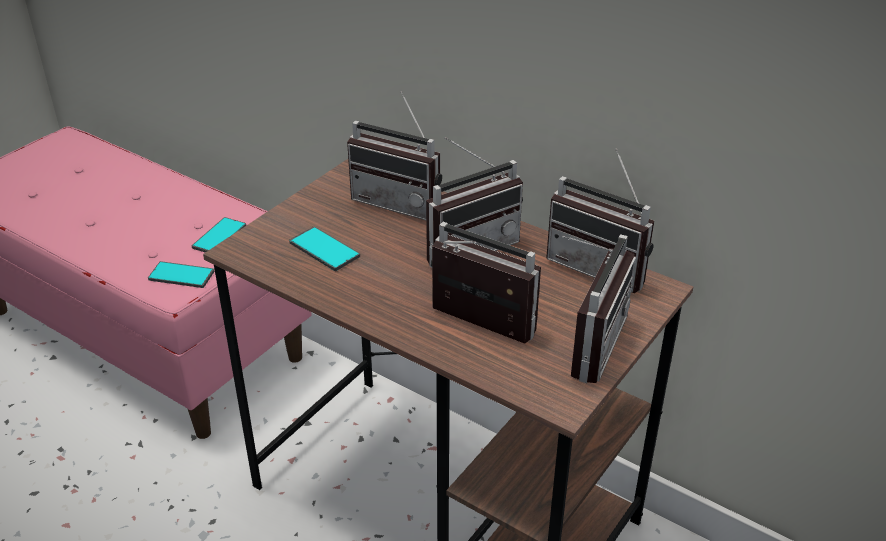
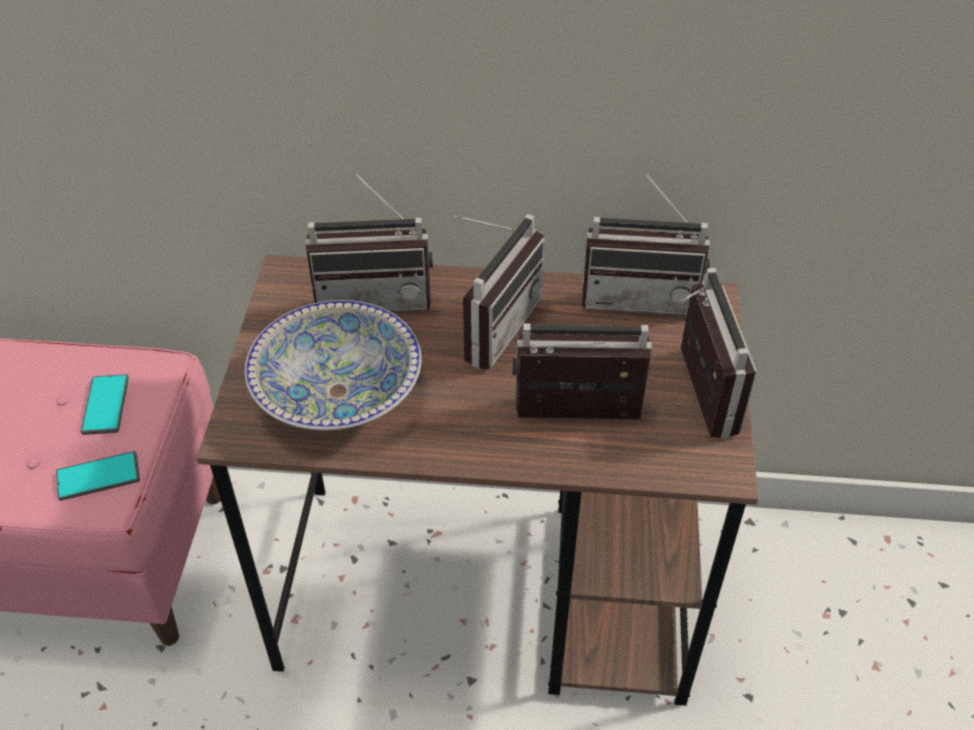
camera: 30 degrees left, 10 degrees up
phone [289,226,360,271] -> bowl [245,300,422,430]

